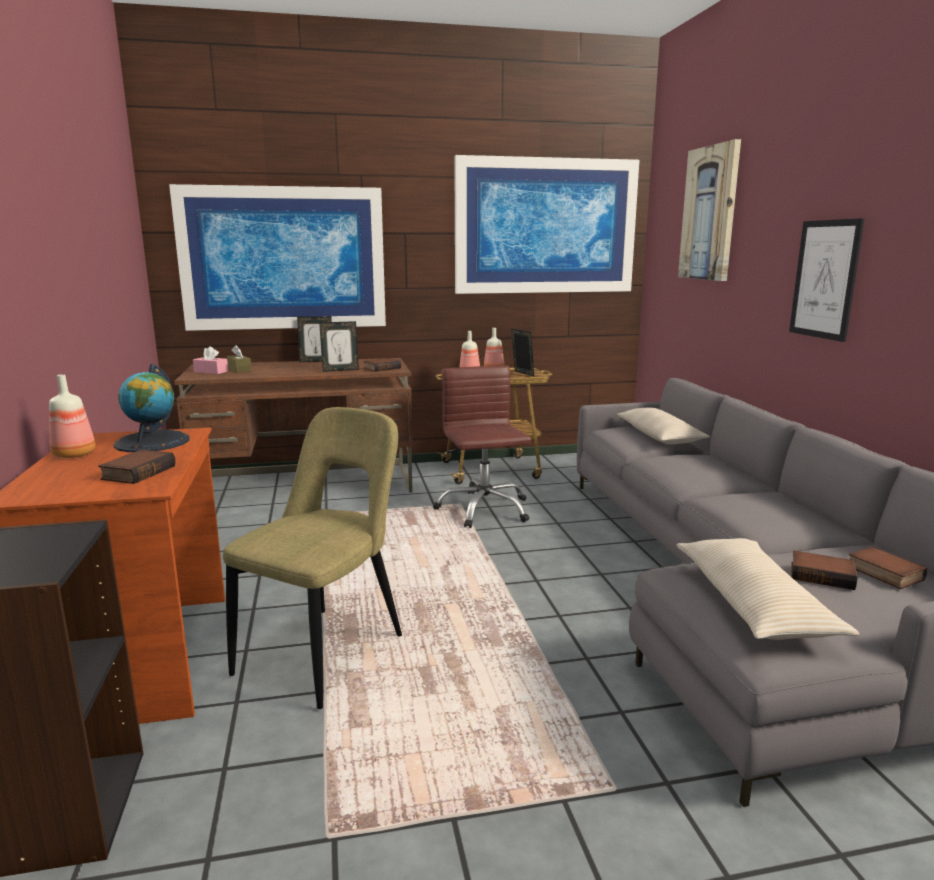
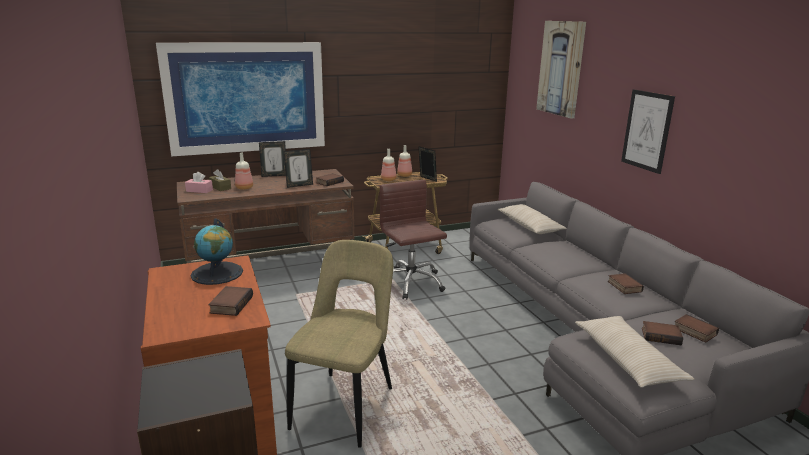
camera: 10 degrees left, 5 degrees up
bottle [49,374,96,458] -> bottle moved to [235,152,253,190]
picture [454,155,639,294] -> none
none -> book [608,273,644,294]

